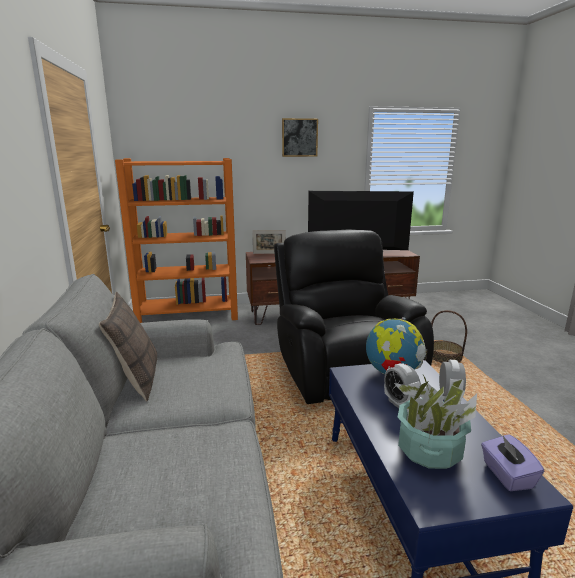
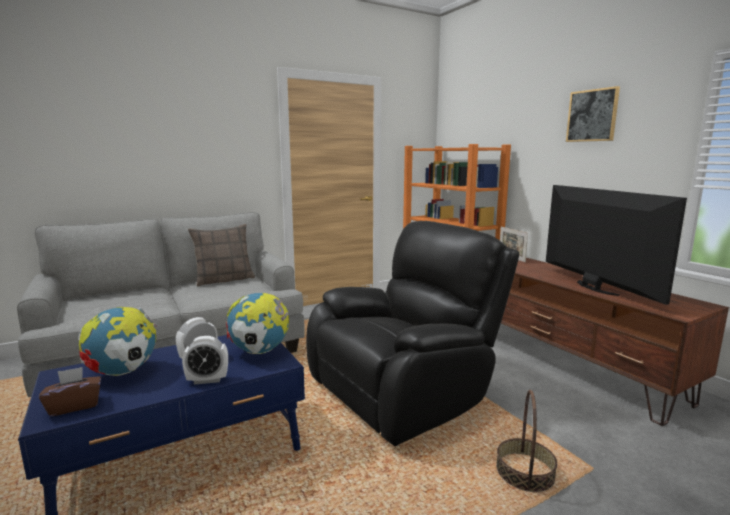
camera: 70 degrees right, 5 degrees down
potted plant [394,375,477,469] -> globe [78,307,156,376]
purple tissue box [481,434,544,491] -> brown tissue box [39,367,101,416]

